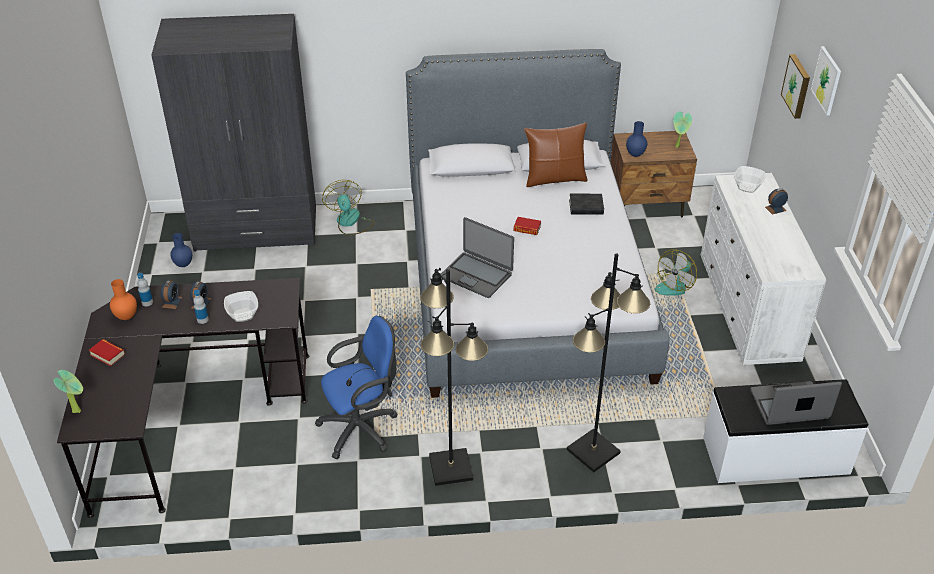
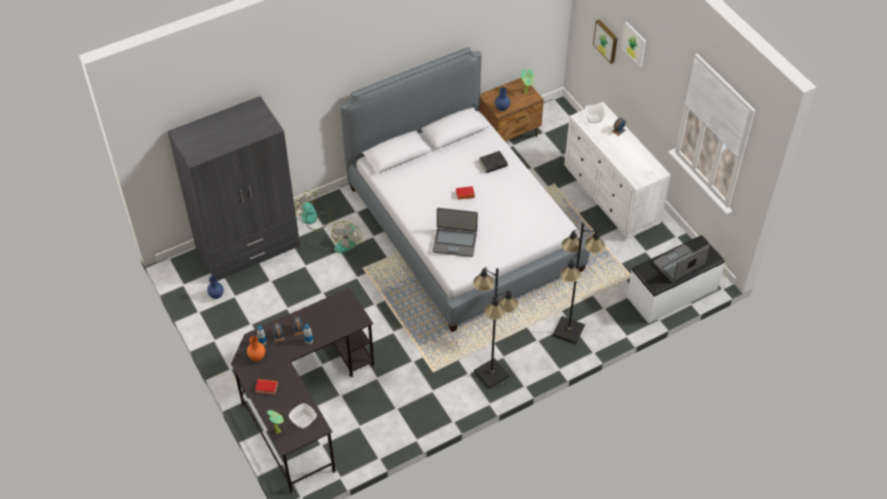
camera: 25 degrees left, 10 degrees up
bowl [224,291,258,322] -> bowl moved to [289,403,317,429]
blue office chair [315,316,398,459] -> none
brown pillow [524,123,588,187] -> none
fan [655,249,697,296] -> fan moved to [332,221,362,253]

